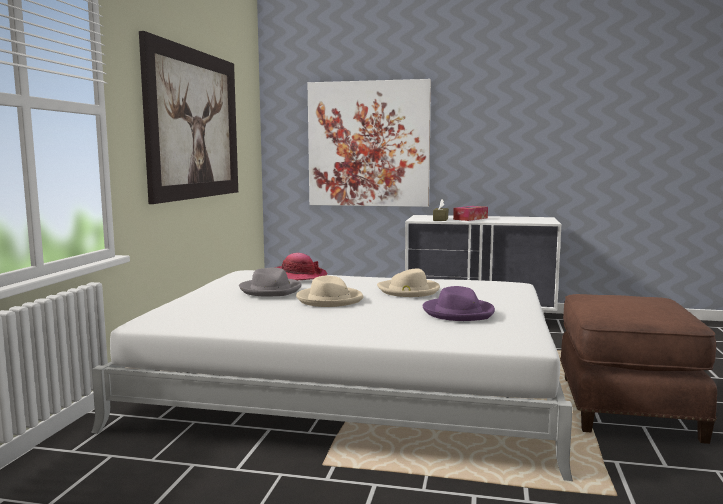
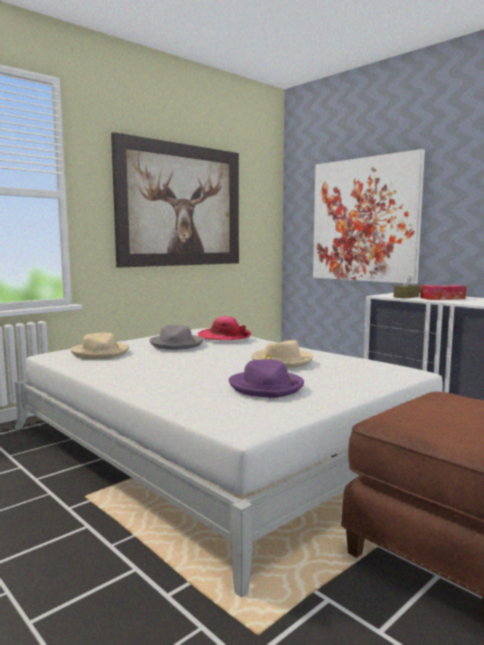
camera: 35 degrees right, 0 degrees up
beige hat [296,276,363,307] -> beige hat moved to [70,332,129,359]

